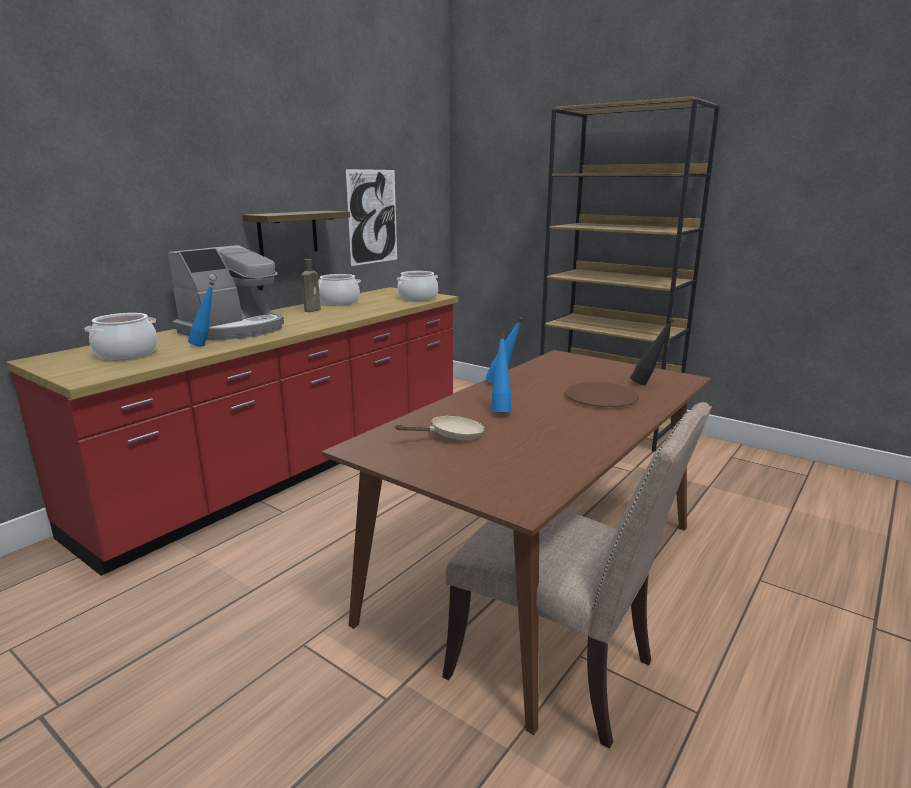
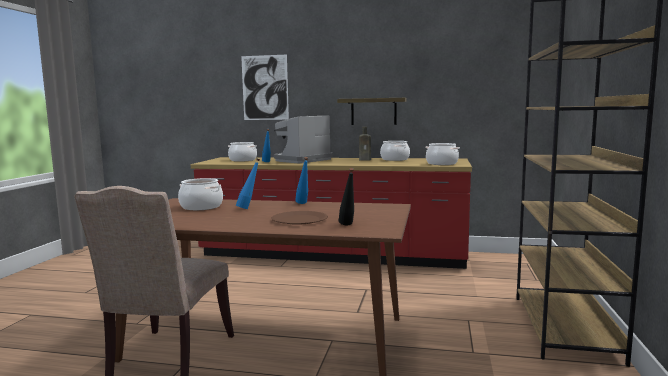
camera: 65 degrees right, 10 degrees down
coffee machine [168,245,284,340] -> coffee machine turned 120 degrees clockwise [274,115,332,163]
picture [346,169,397,266] -> picture moved to [241,54,289,120]
beige frying pan [394,416,485,440] -> cooking pot [178,178,223,210]

